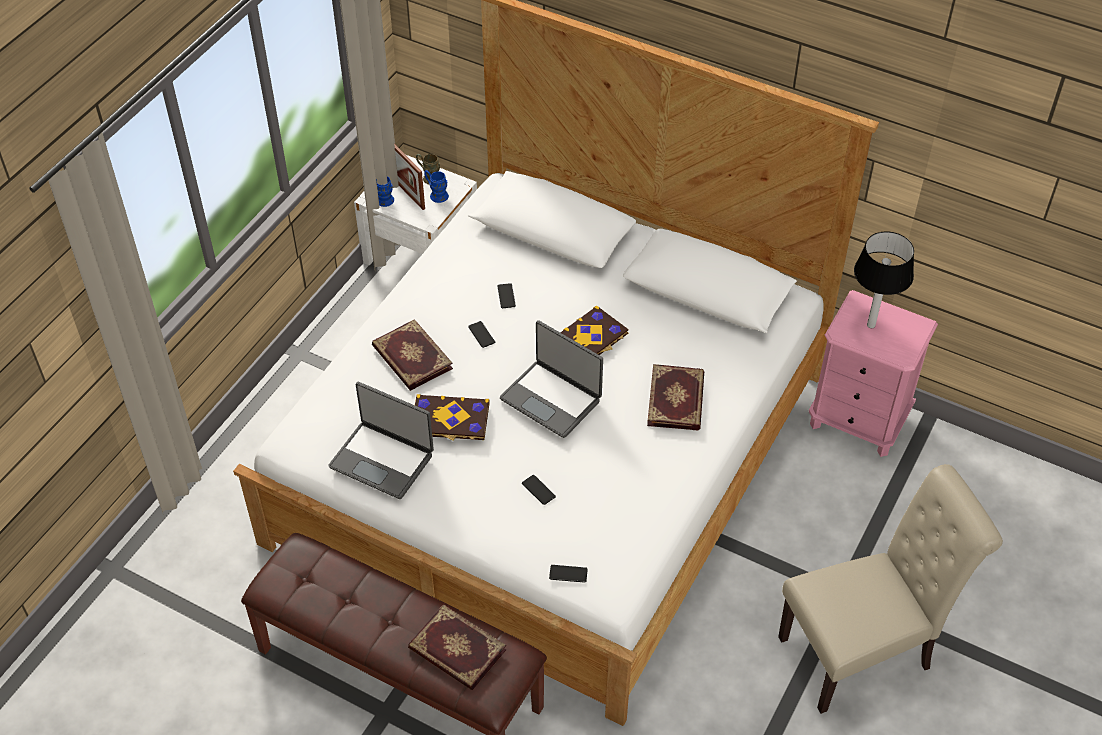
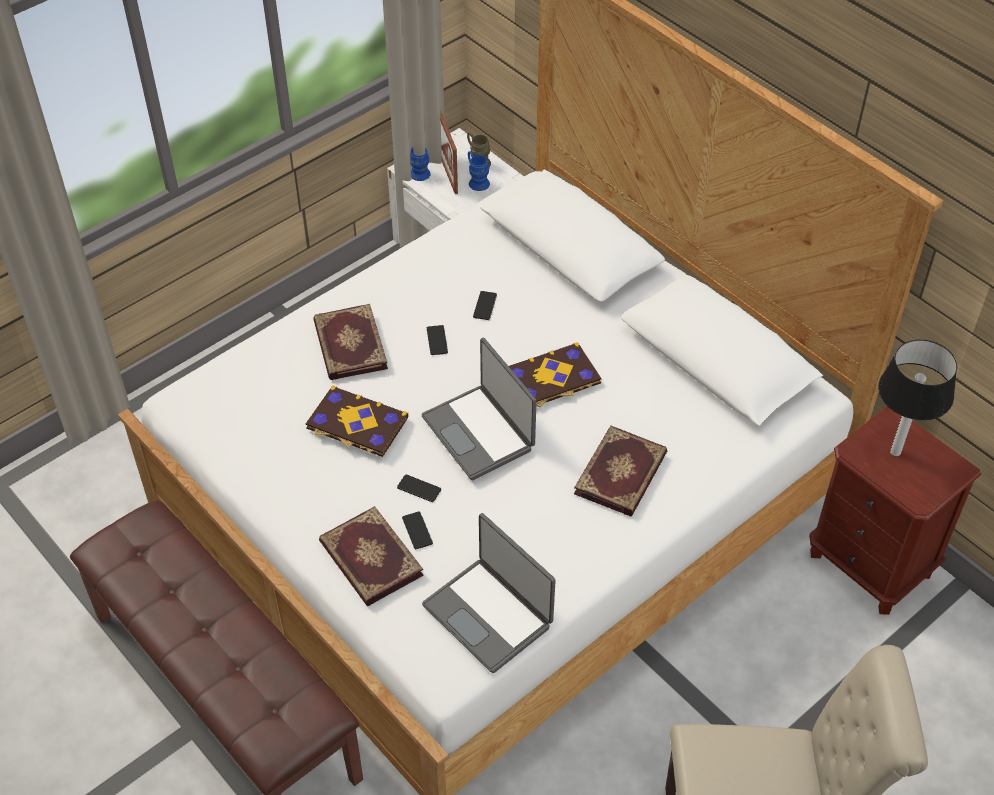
camera: 20 degrees right, 0 degrees up
laptop [328,382,434,499] -> laptop moved to [422,513,556,673]
book [408,604,506,690] -> book moved to [319,506,424,606]
phone [549,565,588,583] -> phone moved to [397,474,441,502]
pink nightstand [809,290,938,457] -> brown nightstand [809,406,981,615]

